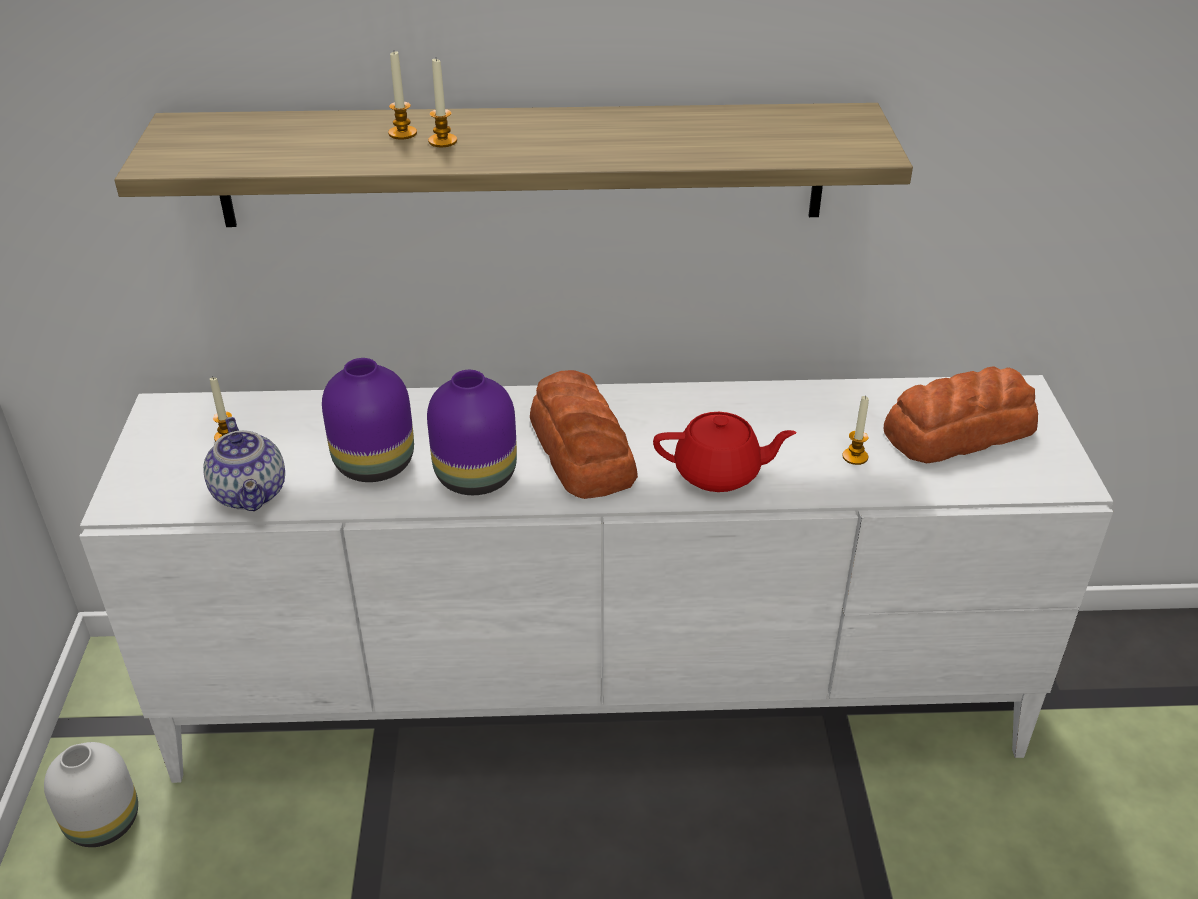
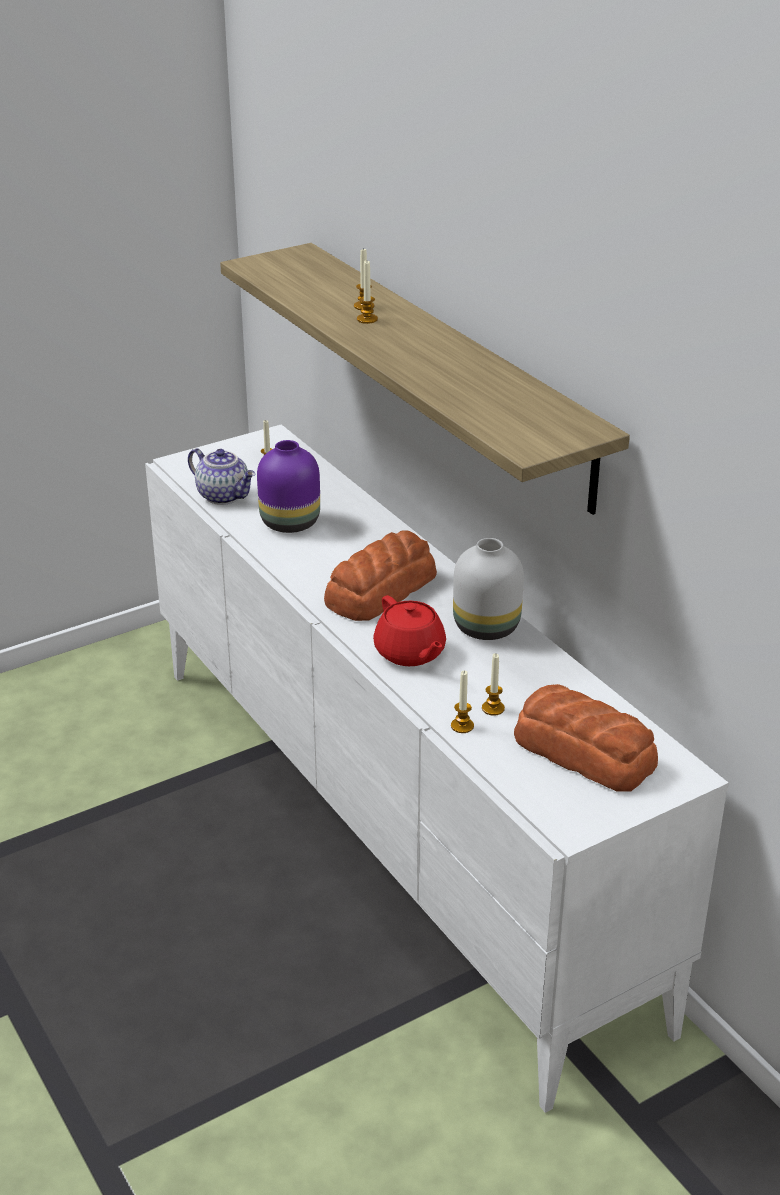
camera: 60 degrees right, 5 degrees down
white vase [44,742,138,847] -> white vase moved to [453,538,524,640]
teapot [203,417,285,511] -> teapot turned 90 degrees counterclockwise [188,448,256,505]
purple vase [427,370,517,495] -> none
none -> candle [451,670,474,733]

